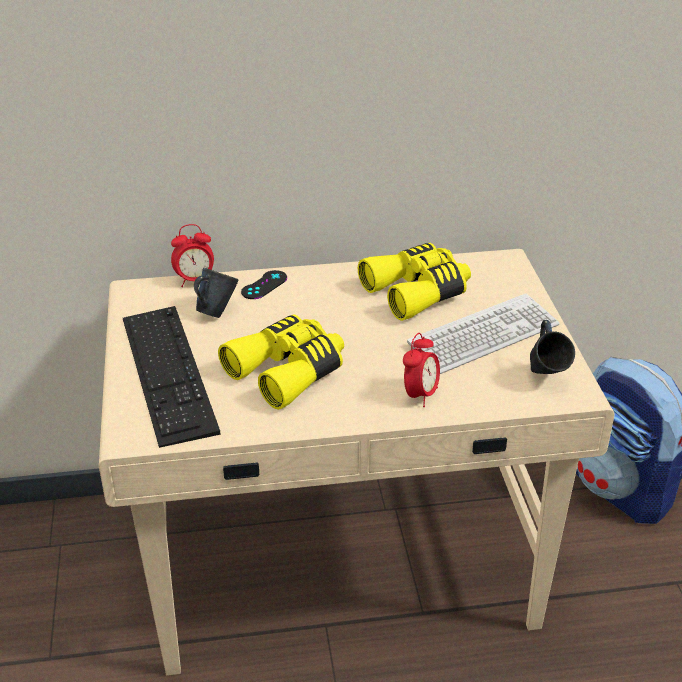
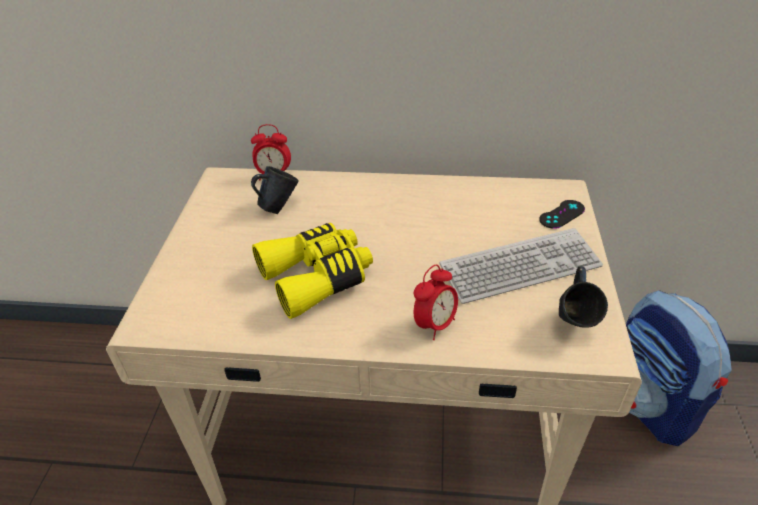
camera: 15 degrees right, 5 degrees up
keyboard [123,306,221,448] -> none
black game controller [241,270,287,299] -> black game controller moved to [539,200,585,229]
yellow binoculars [358,243,471,321] -> none

